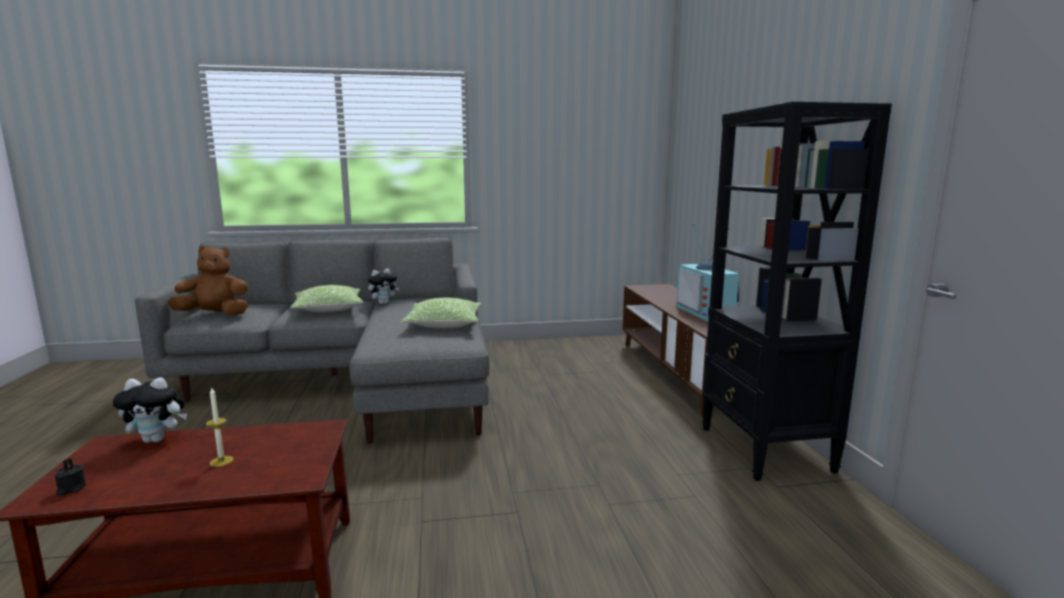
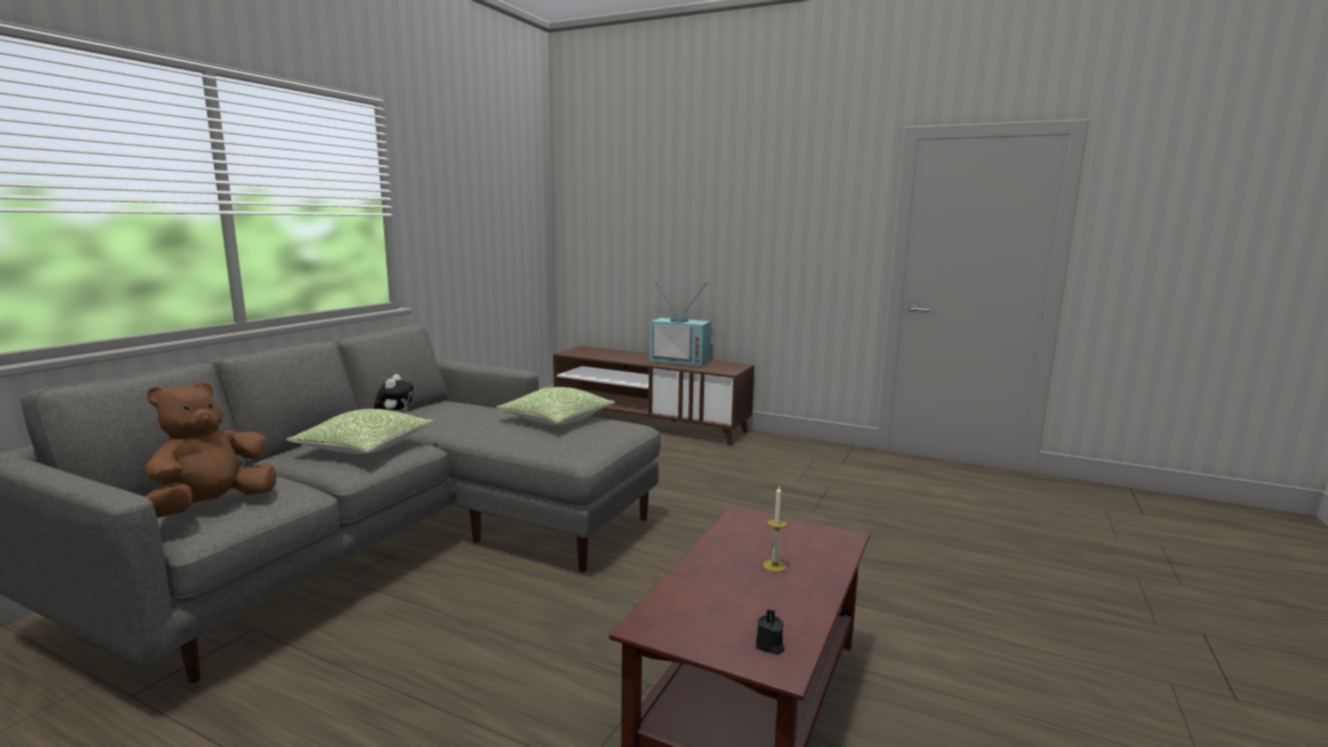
camera: 55 degrees left, 0 degrees up
plush toy [113,377,187,443] -> none
black bookcase [702,102,892,481] -> none

